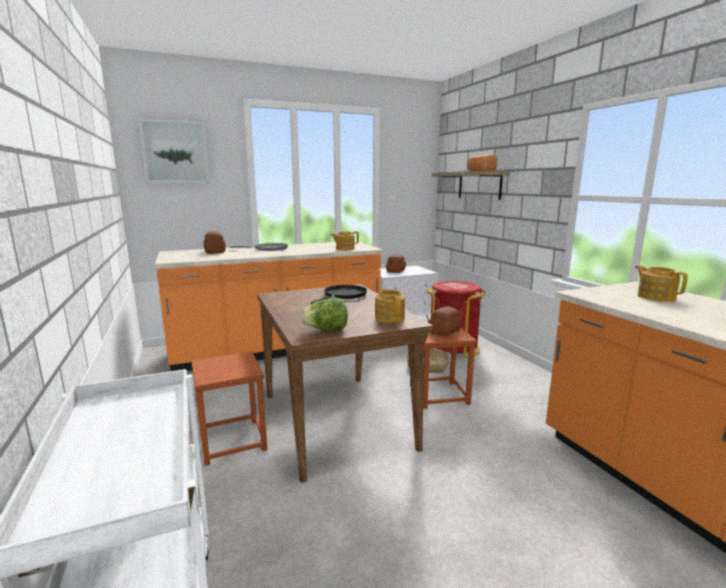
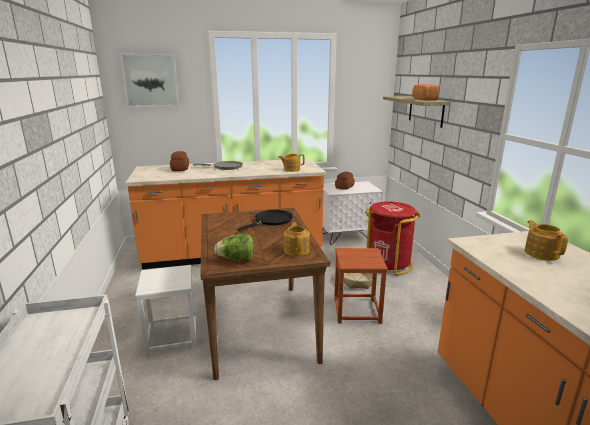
camera: 10 degrees right, 5 degrees up
brown stool [191,351,267,466] -> white stool [135,265,197,356]
bread [429,306,462,336] -> none

